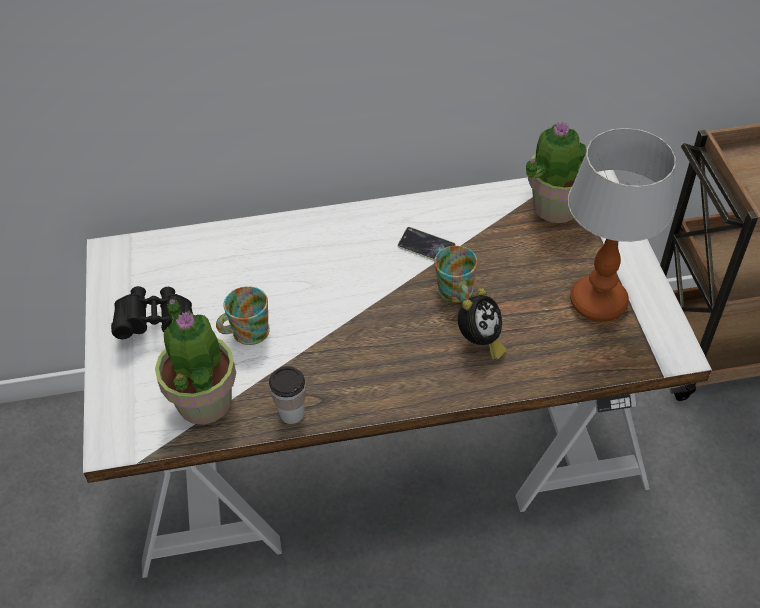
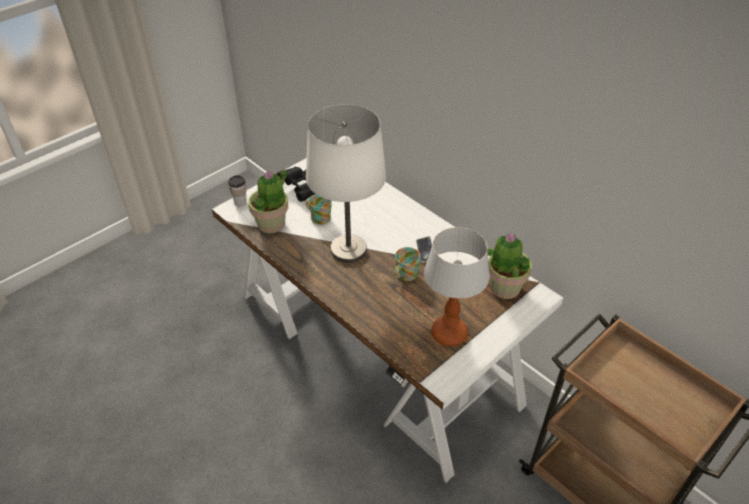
camera: 55 degrees right, 5 degrees down
cup [269,366,305,424] -> cup moved to [228,175,247,206]
alarm clock [458,288,506,360] -> none
none -> white table lamp [306,104,386,263]

